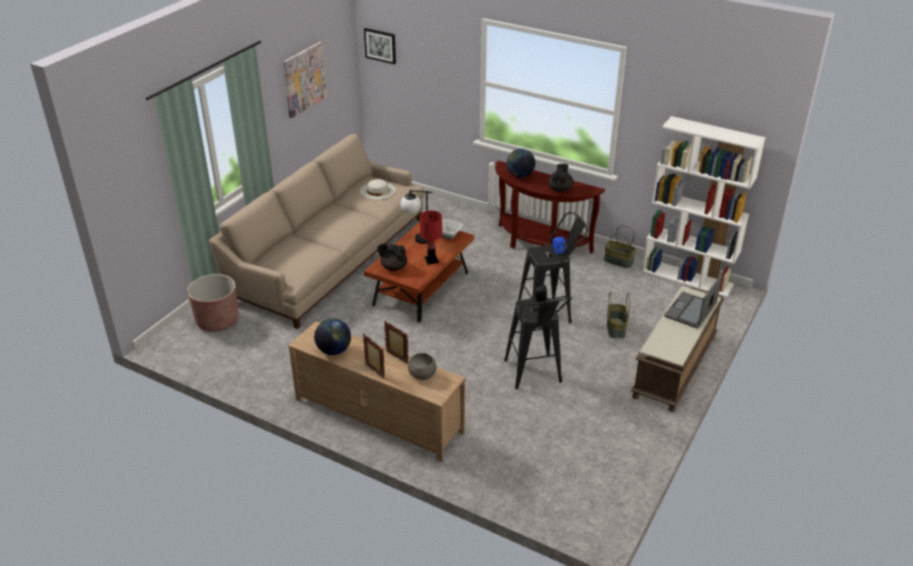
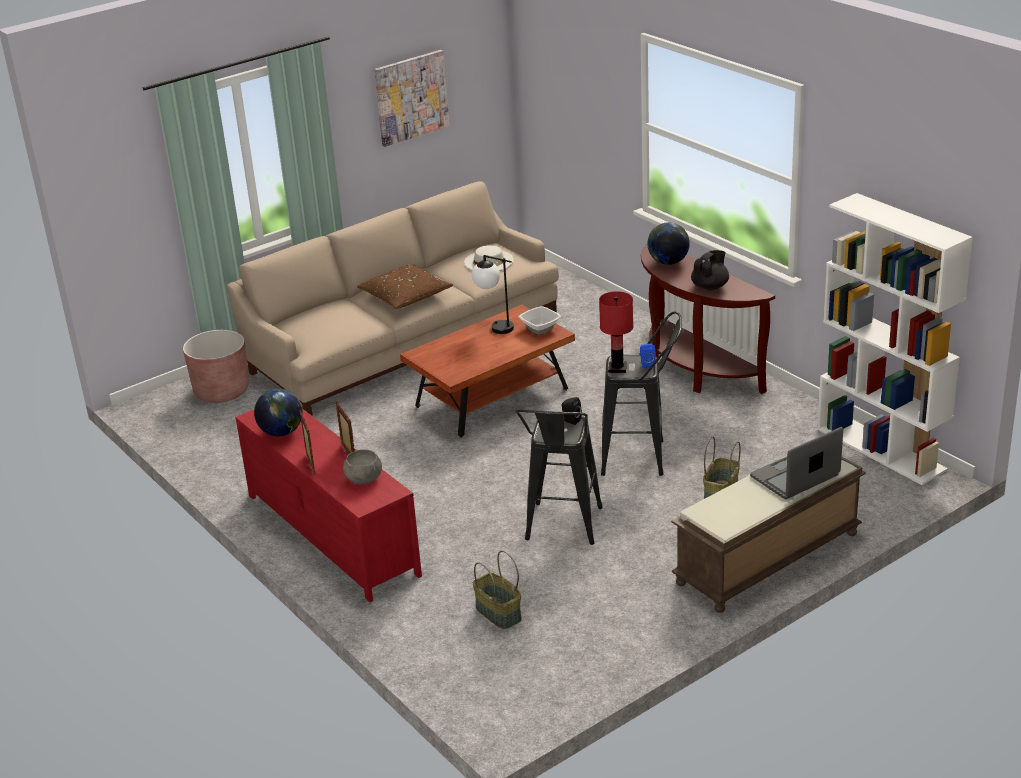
camera: 25 degrees right, 5 degrees down
beige tv stand [288,321,465,462] -> red tv stand [235,409,422,602]
picture [364,28,396,65] -> none
black teapot [377,243,407,271] -> none
red table lamp [420,211,442,264] -> red table lamp moved to [599,291,633,373]
basket [604,225,636,268] -> basket moved to [473,550,522,629]
none -> brown pillow [357,264,453,309]

